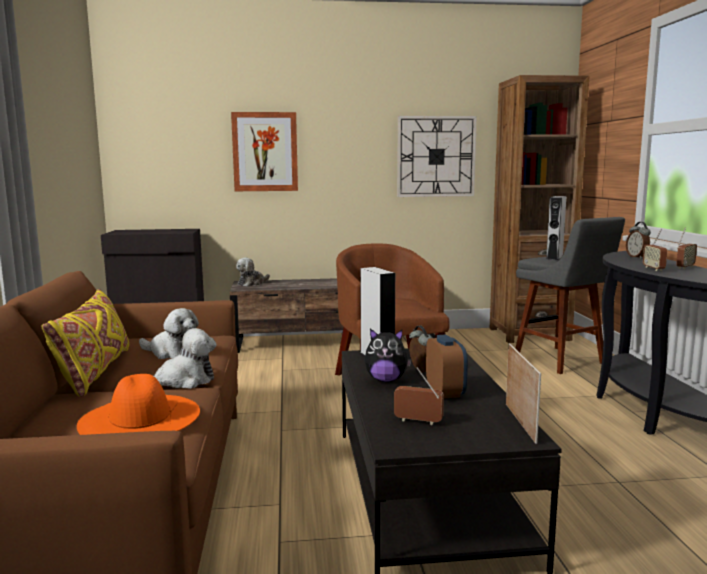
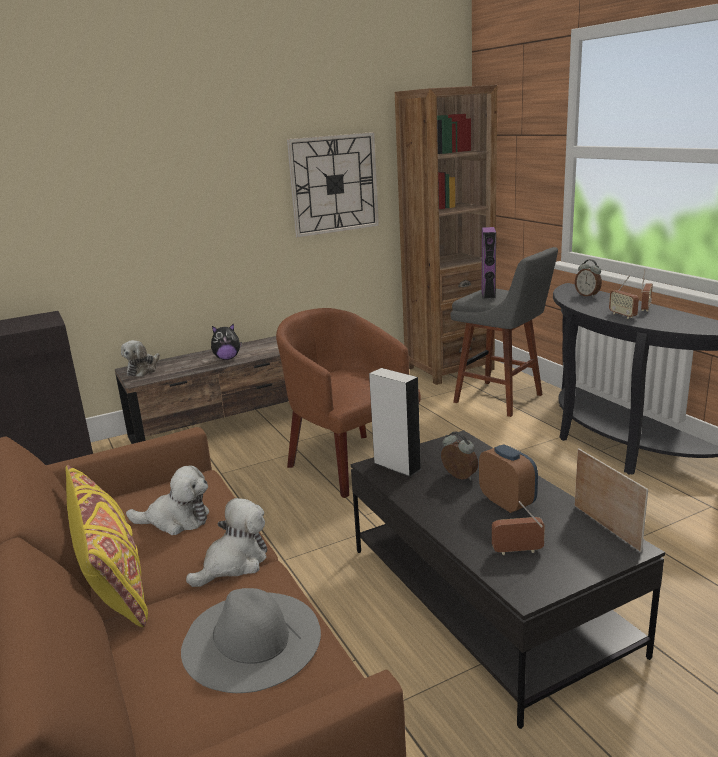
camera: 20 degrees left, 10 degrees up
orange hat [77,374,200,435] -> grey hat [181,588,321,693]
picture [231,112,298,191] -> none
plush toy [365,329,412,382] -> plush toy moved to [211,323,242,360]
grey speaker [546,196,566,260] -> purple speaker [481,227,496,299]

